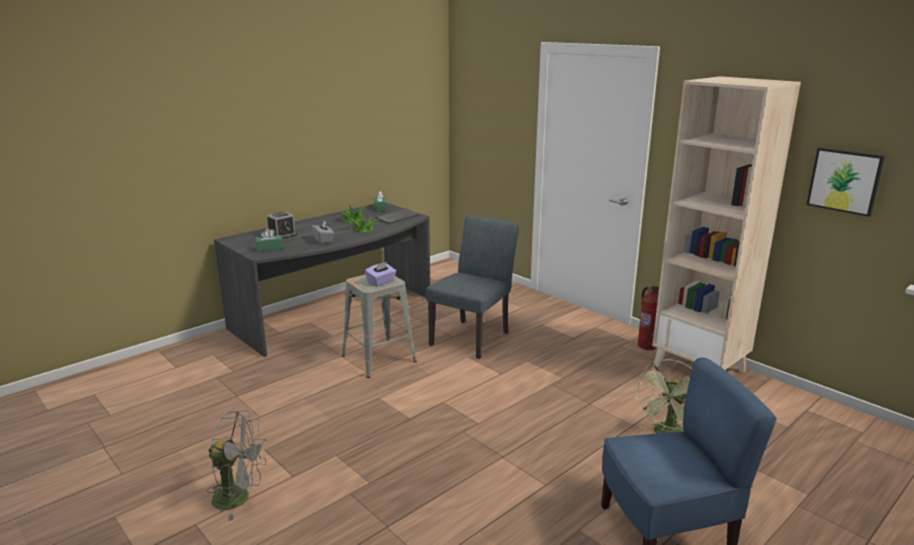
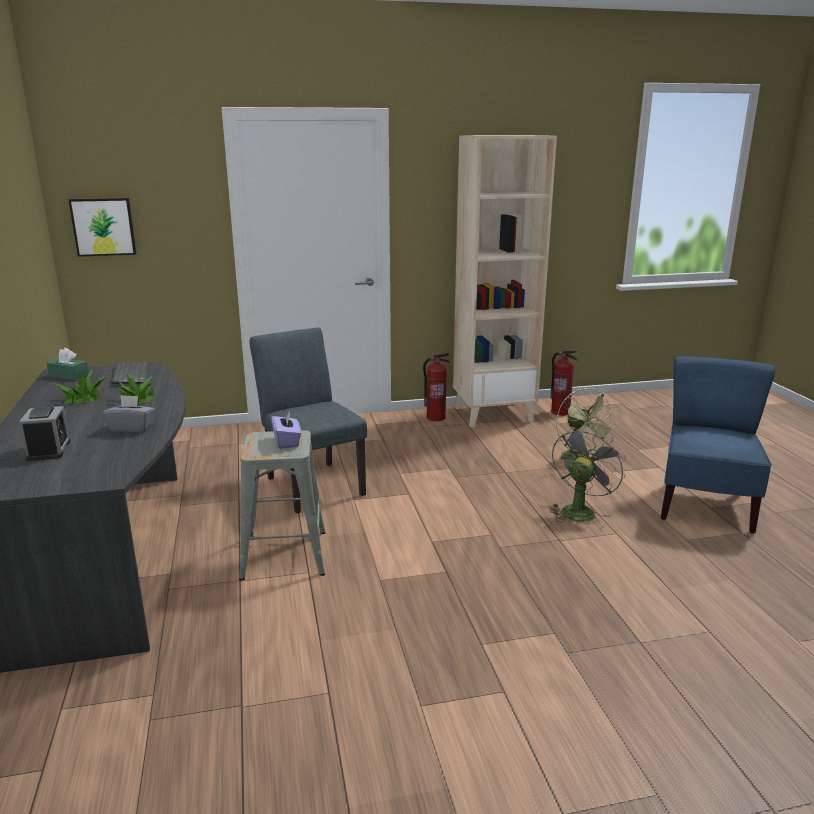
camera: 60 degrees left, 0 degrees up
grey fan [207,410,266,521] -> grey fan moved to [549,426,626,522]
green tissue box [255,228,283,252] -> none
picture [807,147,885,217] -> picture moved to [69,198,137,257]
none -> fire extinguisher [550,350,577,416]

